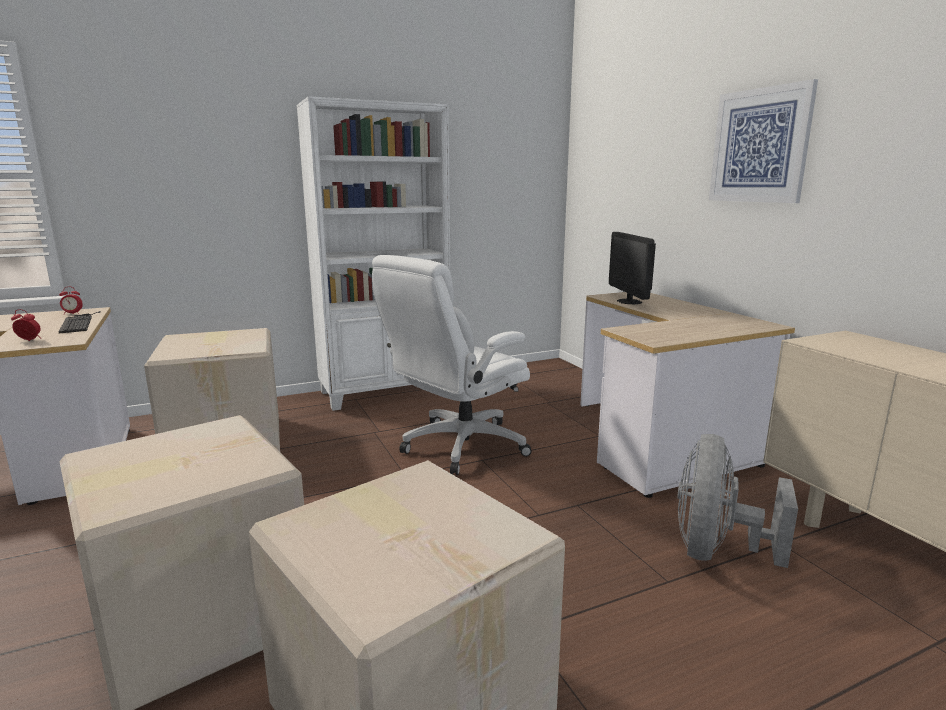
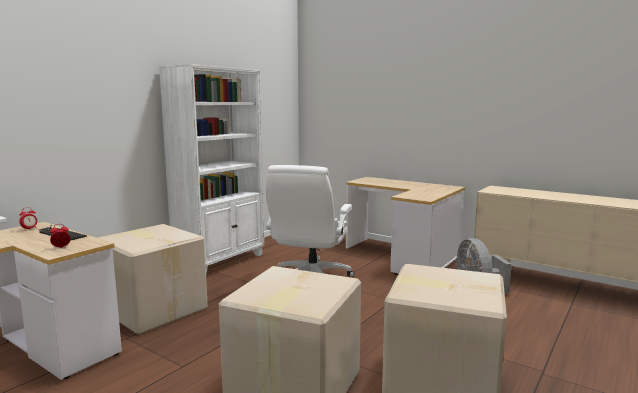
camera: 30 degrees left, 5 degrees down
monitor [609,232,656,304] -> none
picture [709,79,818,203] -> none

